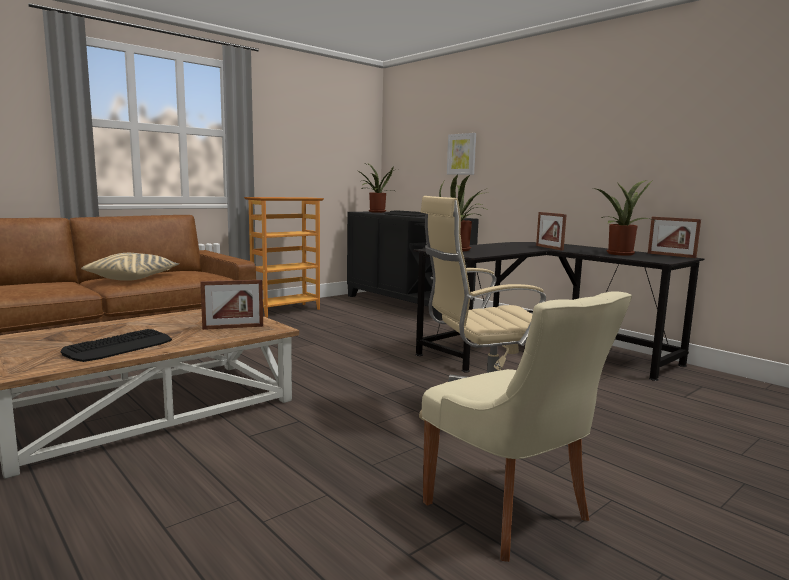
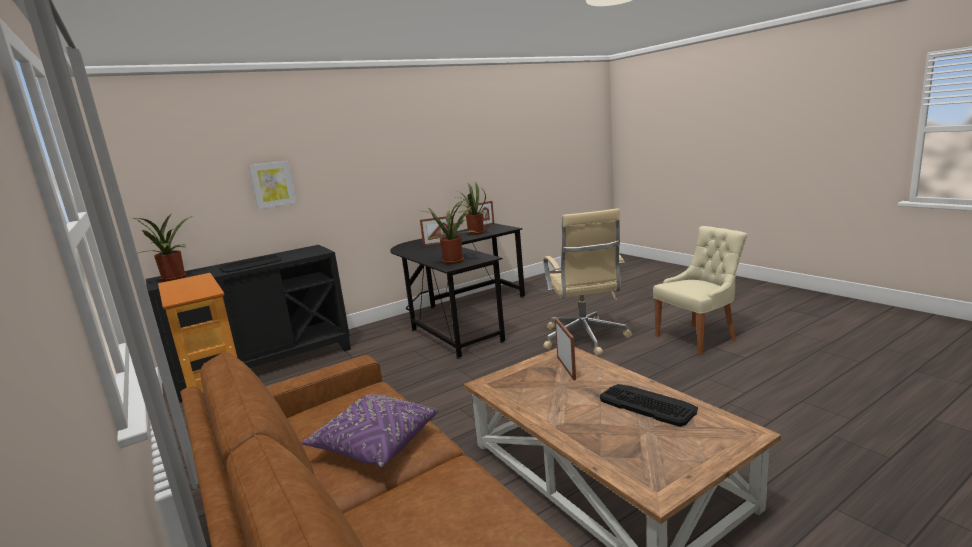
camera: 80 degrees left, 5 degrees up
beige pillow [81,253,179,281] -> purple pillow [301,394,439,468]

